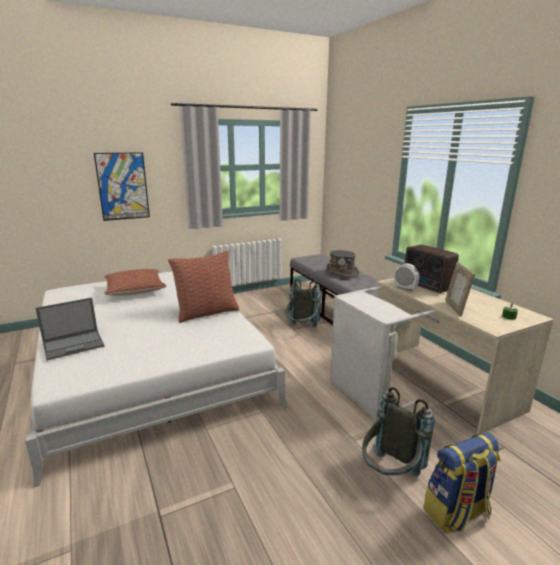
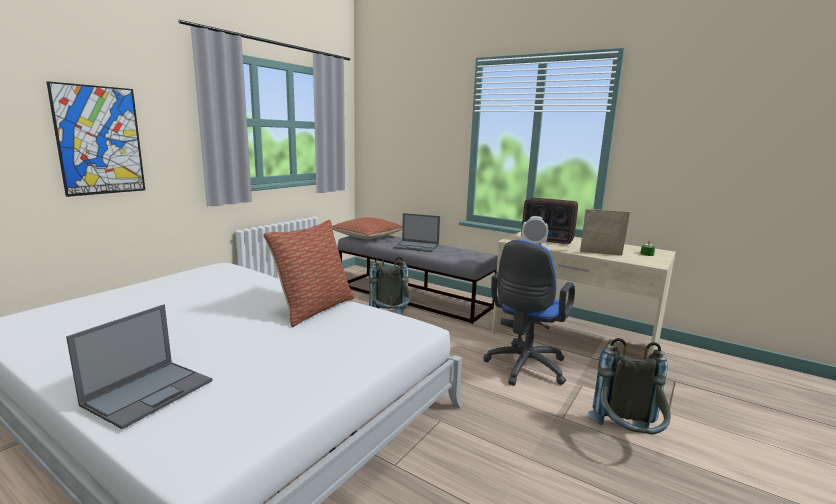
camera: 30 degrees left, 5 degrees down
pillow [104,269,166,296] -> pillow moved to [332,218,403,239]
grey hat [325,250,359,278] -> laptop [394,213,440,252]
grey laundry basket [330,286,435,420] -> blue office chair [483,240,575,386]
backpack [423,433,500,533] -> none
picture frame [445,262,475,316] -> picture frame turned 135 degrees clockwise [580,209,630,255]

